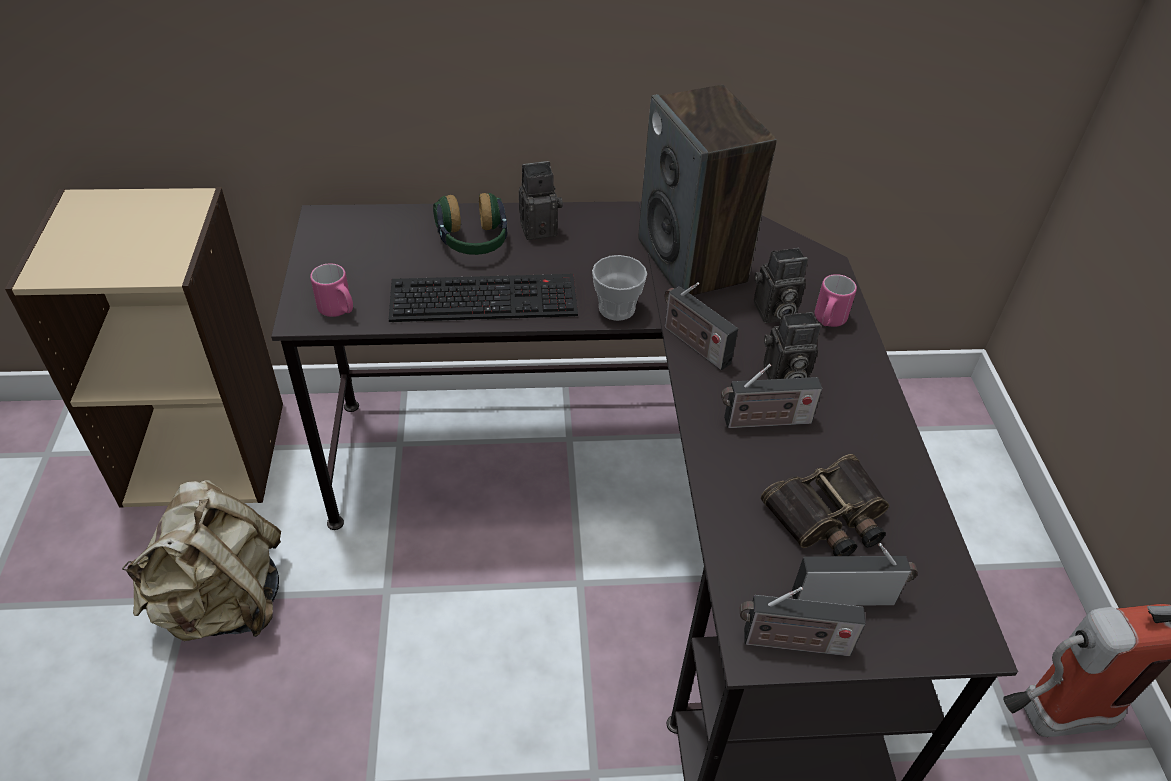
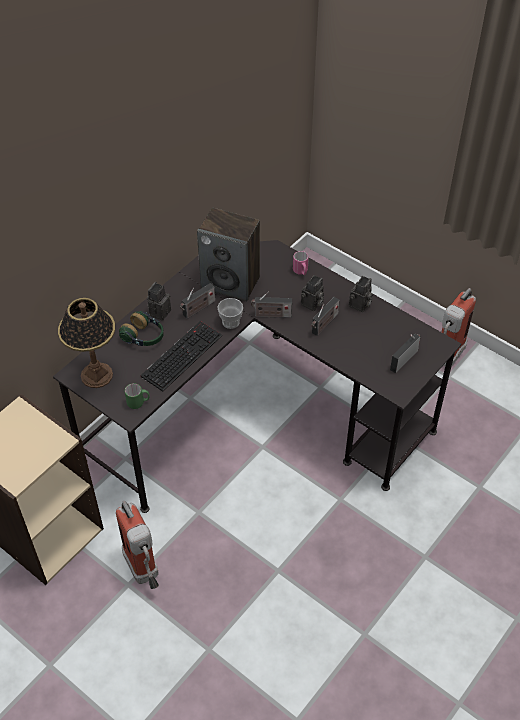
camera: 45 degrees left, 5 degrees up
beige backpack [122,480,281,641] -> fire extinguisher [116,501,159,589]
pink mug [310,263,353,317] -> green mug [125,383,150,409]
radio [740,587,866,656] -> radio moved to [180,283,215,319]
camera [754,248,808,323] -> camera moved to [349,276,373,312]
binoculars [761,454,889,556] -> none
none -> table lamp [58,298,115,388]

